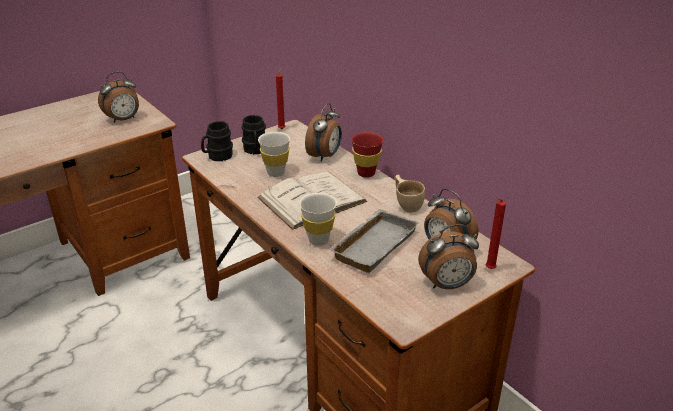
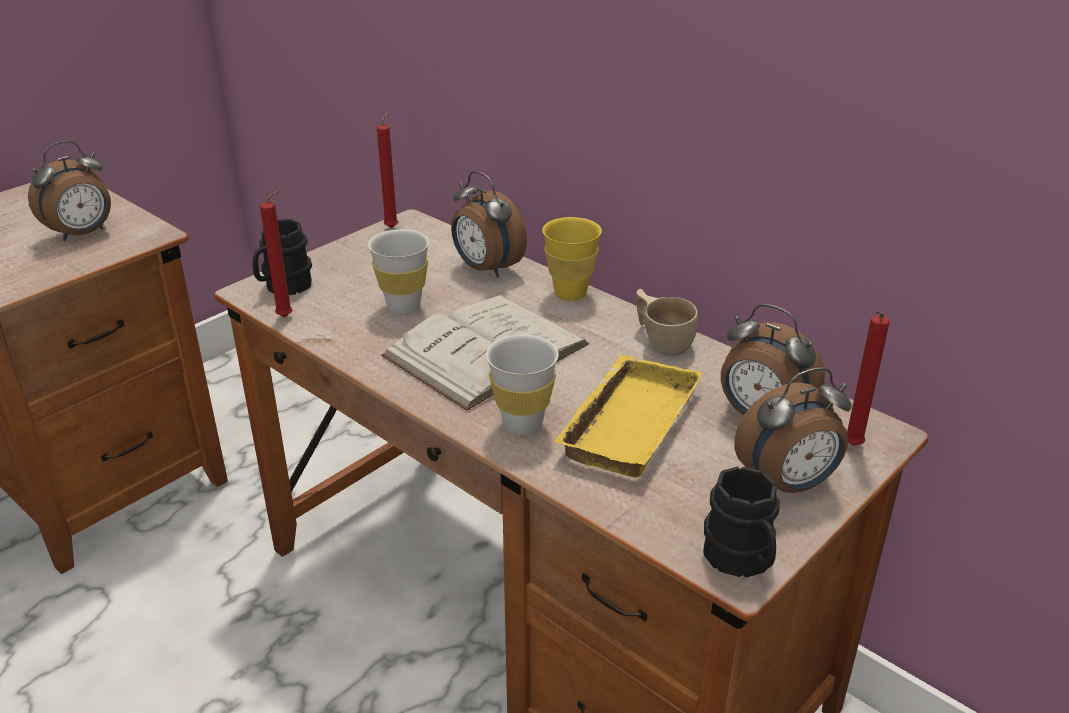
camera: 10 degrees left, 0 degrees up
black mug [241,115,266,154] -> black mug moved to [703,466,780,577]
alarm clock [305,103,342,162] -> alarm clock turned 120 degrees clockwise [451,171,527,277]
grey tray [328,209,419,273] -> yellow tray [554,355,703,478]
red cup [351,132,383,178] -> yellow cup [542,217,602,301]
none -> red candle [260,189,292,317]

